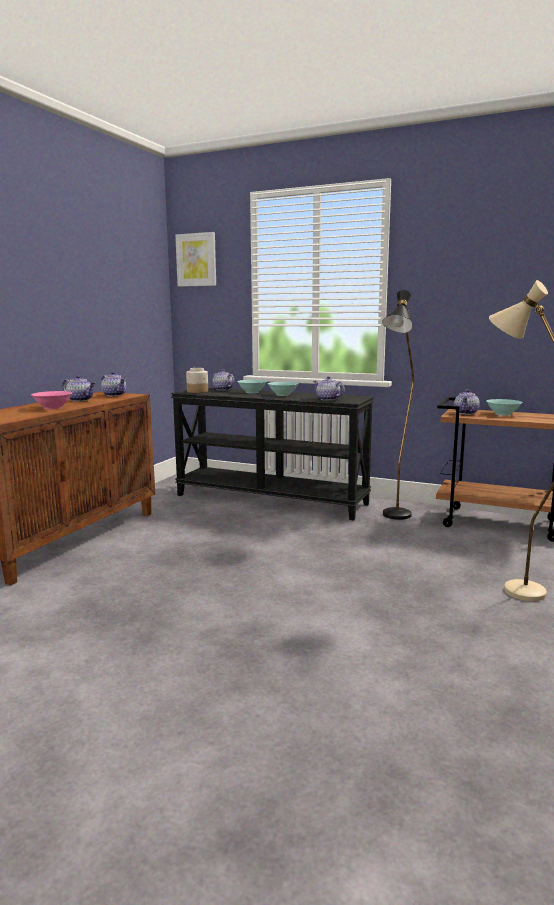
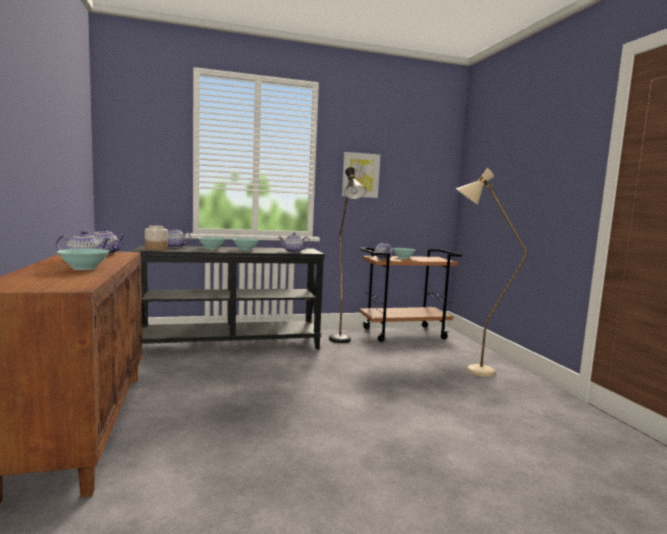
camera: 40 degrees left, 5 degrees down
pink bowl [31,391,72,409] -> turquoise bowl [57,249,110,270]
picture [175,232,216,287] -> picture moved to [342,152,380,198]

